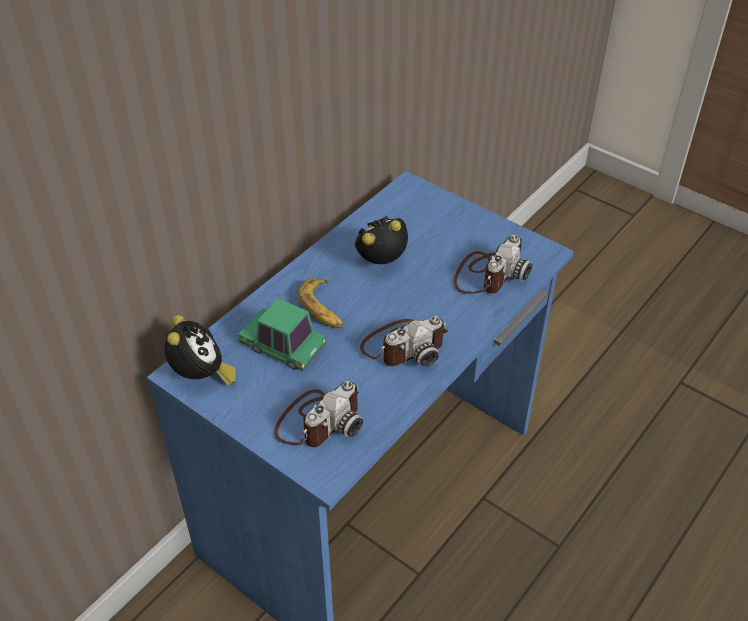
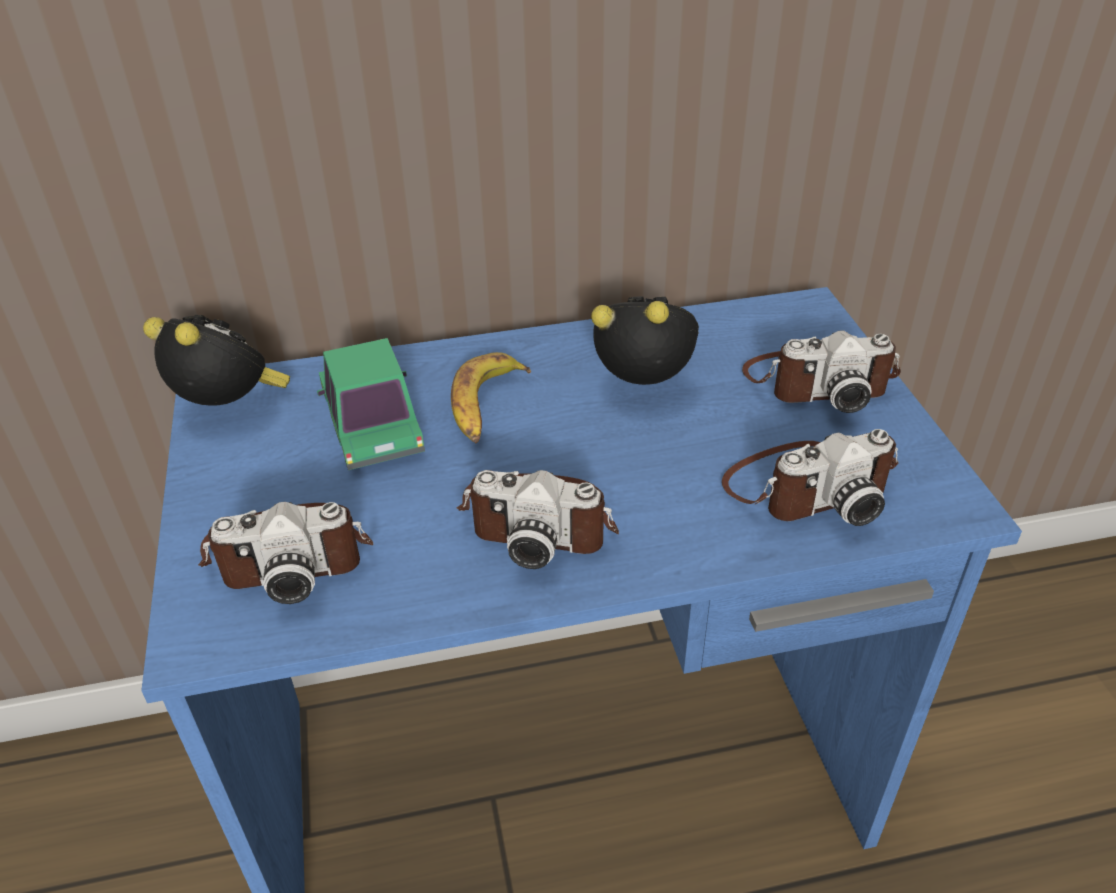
camera: 40 degrees right, 5 degrees down
alarm clock [165,315,236,386] -> alarm clock turned 90 degrees counterclockwise [143,315,290,406]
none -> camera [742,330,901,413]

